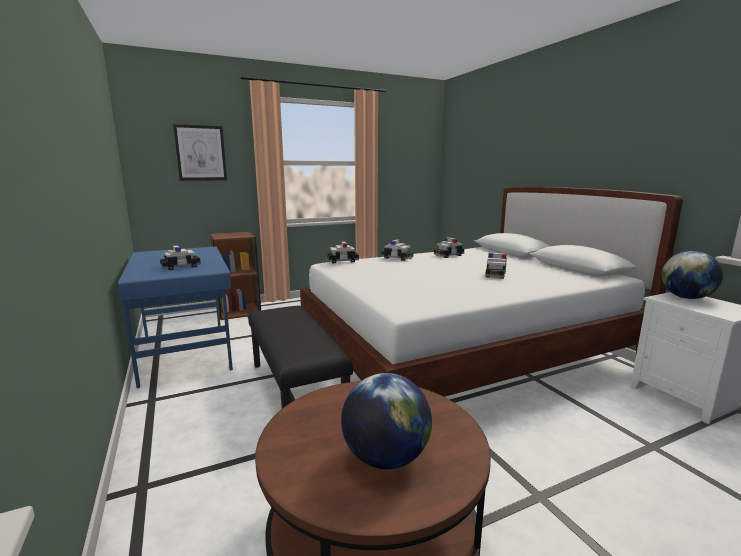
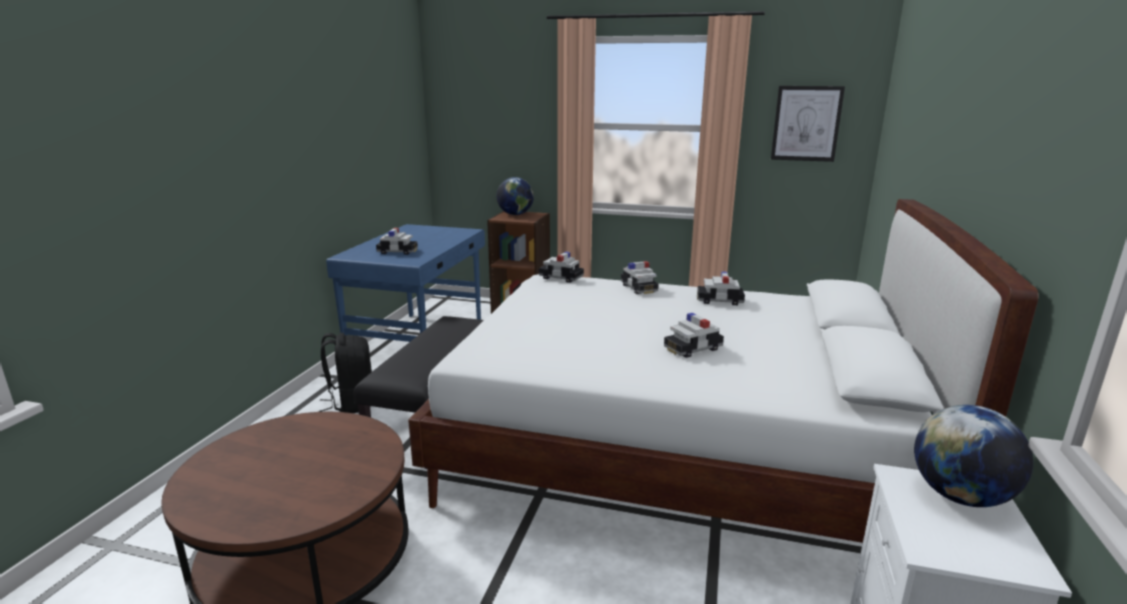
camera: 40 degrees right, 5 degrees up
picture [173,124,227,181] -> picture moved to [771,86,845,162]
globe [341,373,432,469] -> globe moved to [496,177,534,215]
none -> black backpack [319,333,372,413]

